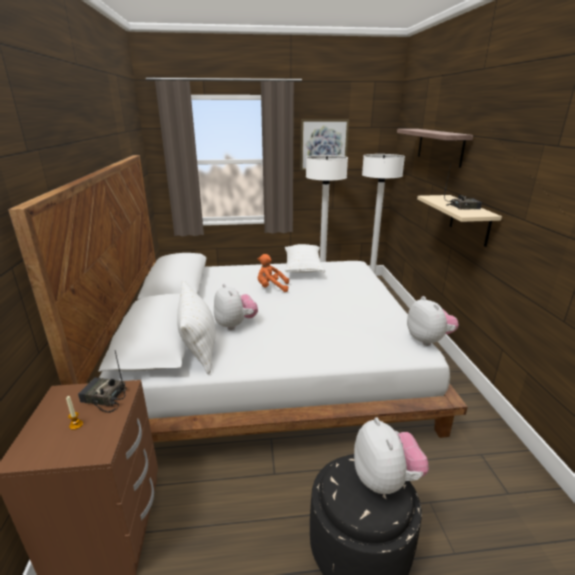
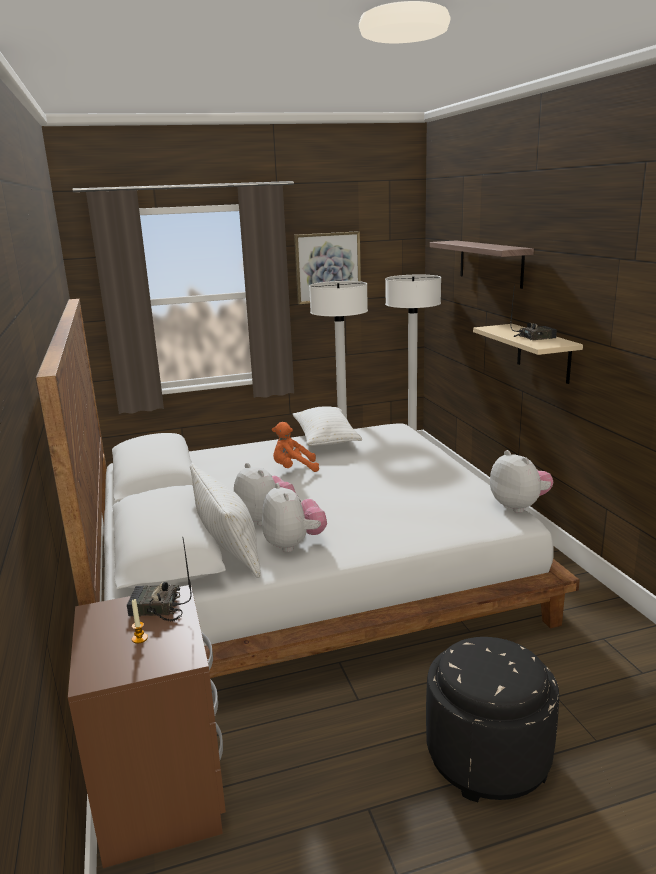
camera: 10 degrees left, 5 degrees down
plush toy [354,417,429,494] -> plush toy moved to [262,483,327,552]

